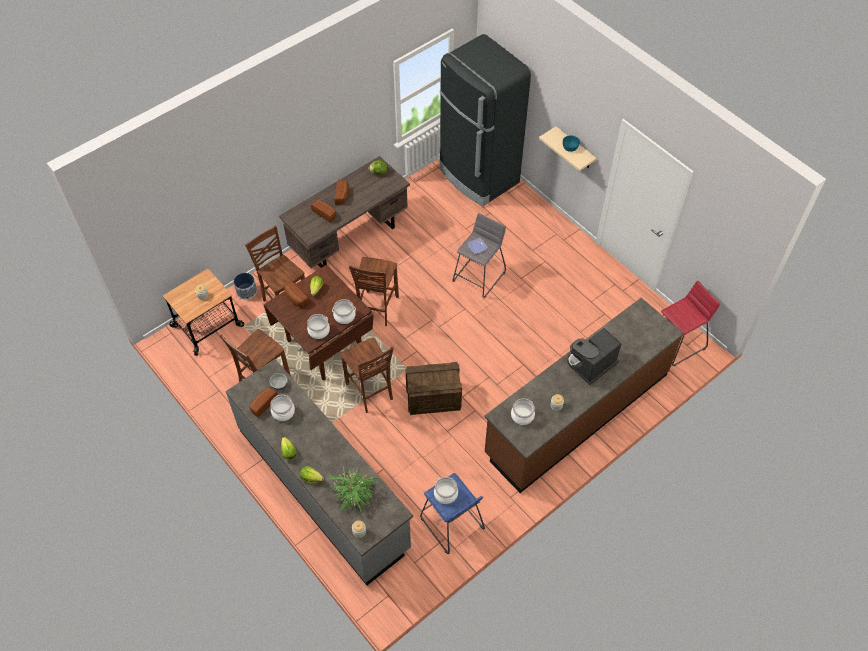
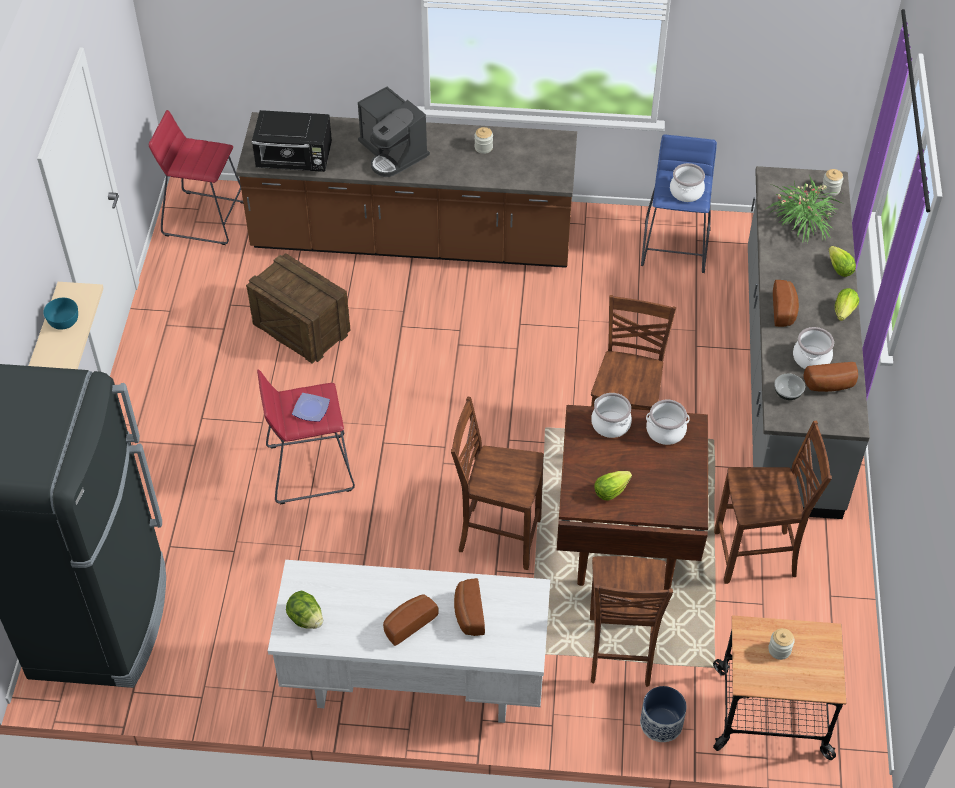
camera: 135 degrees left, 5 degrees down
brown desk [279,156,410,268] -> white desk [268,560,550,723]
bread [284,281,309,307] -> bread moved to [773,280,799,327]
brown chair [349,257,399,326] -> brown chair turned 135 degrees counterclockwise [451,397,544,570]
crate [405,362,462,415] -> crate moved to [246,253,351,364]
grey stool [452,213,506,298] -> red stool [257,370,355,504]
cooking pot [511,398,535,425] -> none
coffee machine [567,328,622,385] -> coffee machine turned 45 degrees clockwise [358,87,430,177]
none -> black microwave [252,110,332,172]

